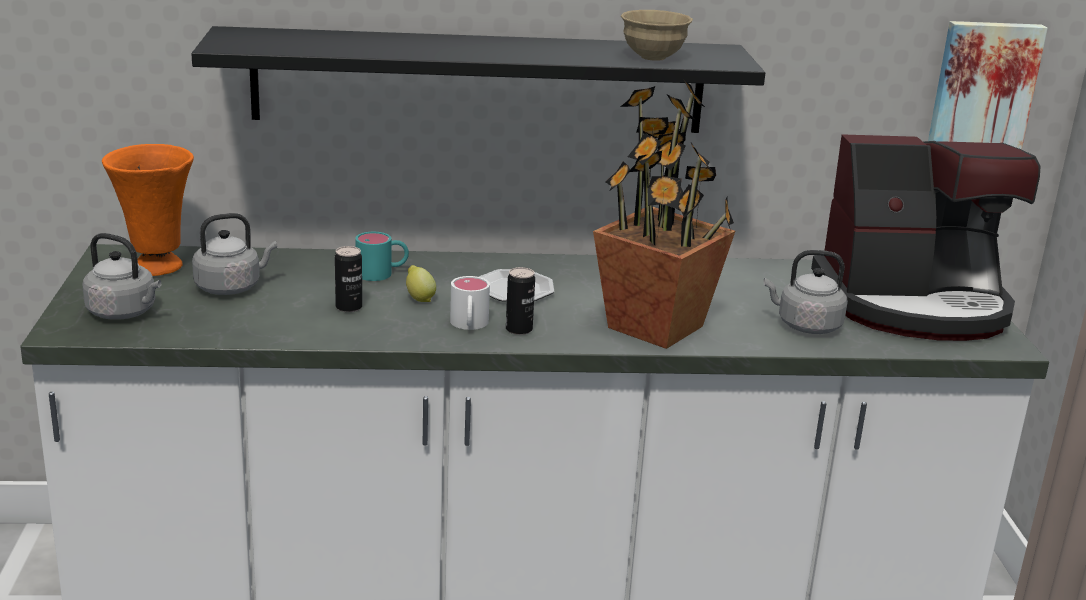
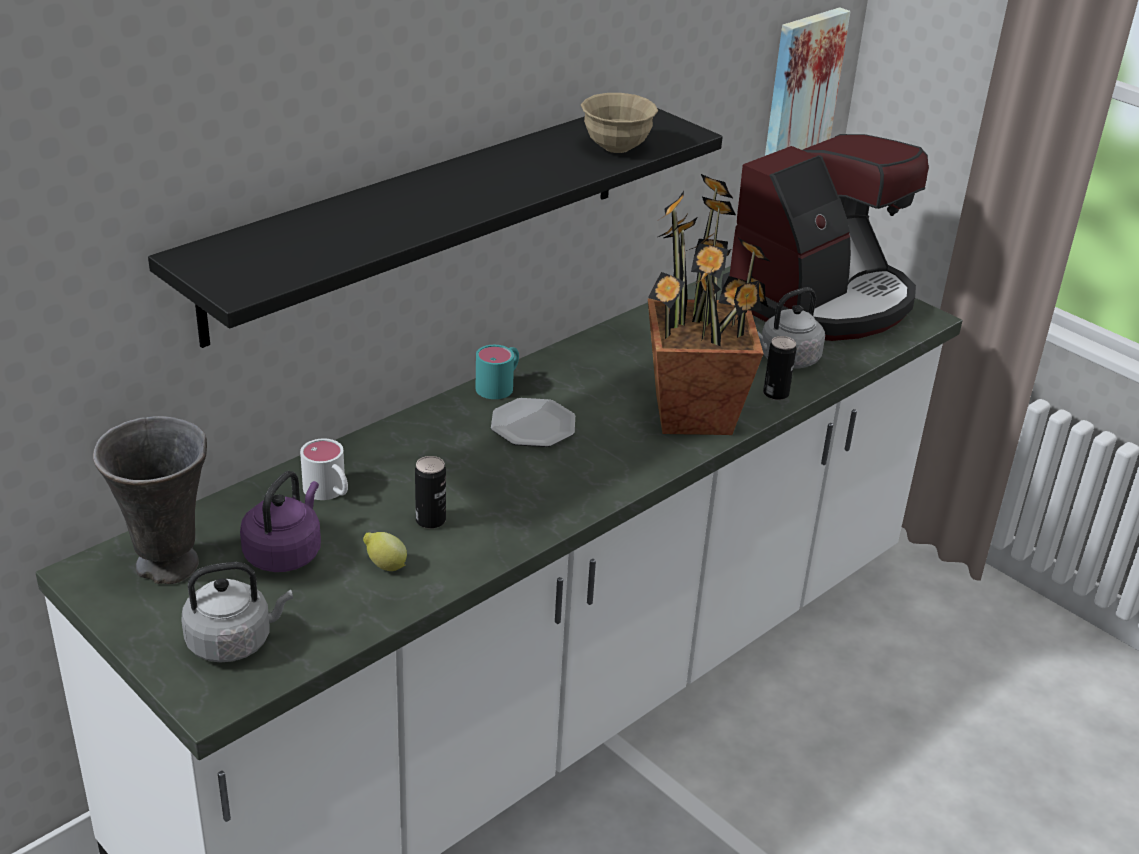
camera: 40 degrees left, 10 degrees up
orange vase [102,144,194,276] -> grey vase [93,416,207,584]
grey kettle [192,213,277,295] -> purple kettle [240,471,321,572]
turquoise mug [356,232,409,281] -> turquoise mug moved to [476,345,519,399]
lemon [406,265,436,302] -> lemon moved to [363,532,407,571]
white mug [450,276,490,330] -> white mug moved to [300,439,348,500]
can [506,267,535,335] -> can moved to [763,336,796,400]

